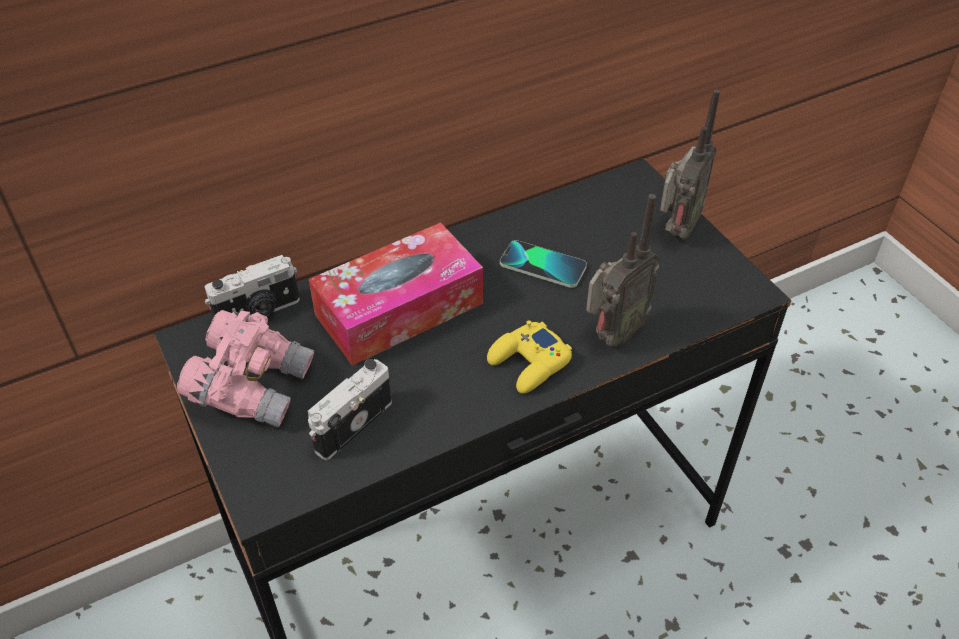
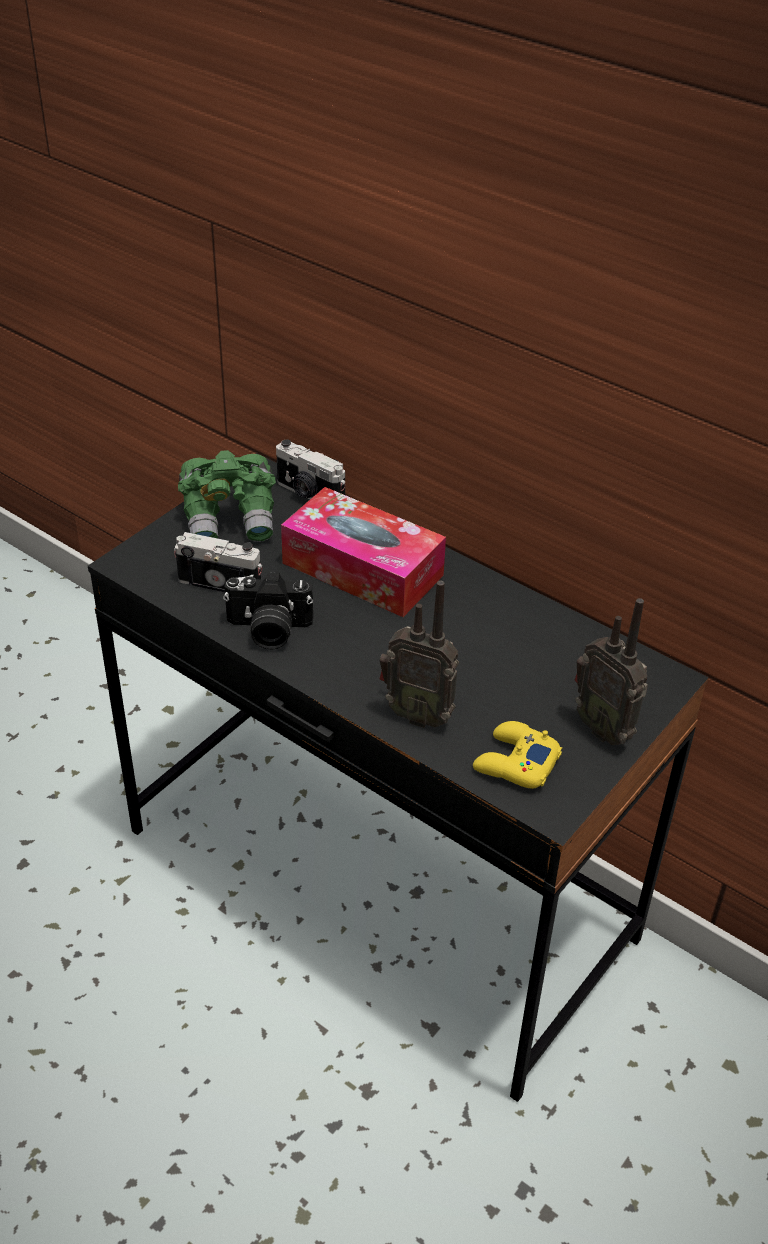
camera: 65 degrees right, 5 degrees down
pink binoculars [177,310,314,428] -> green binoculars [178,450,276,542]
yellow game controller [487,320,572,394] -> yellow game controller moved to [473,721,562,789]
phone [500,240,587,288] -> none
radio [660,89,720,239] -> radio turned 45 degrees clockwise [574,598,648,745]
none -> camera [223,571,313,650]

